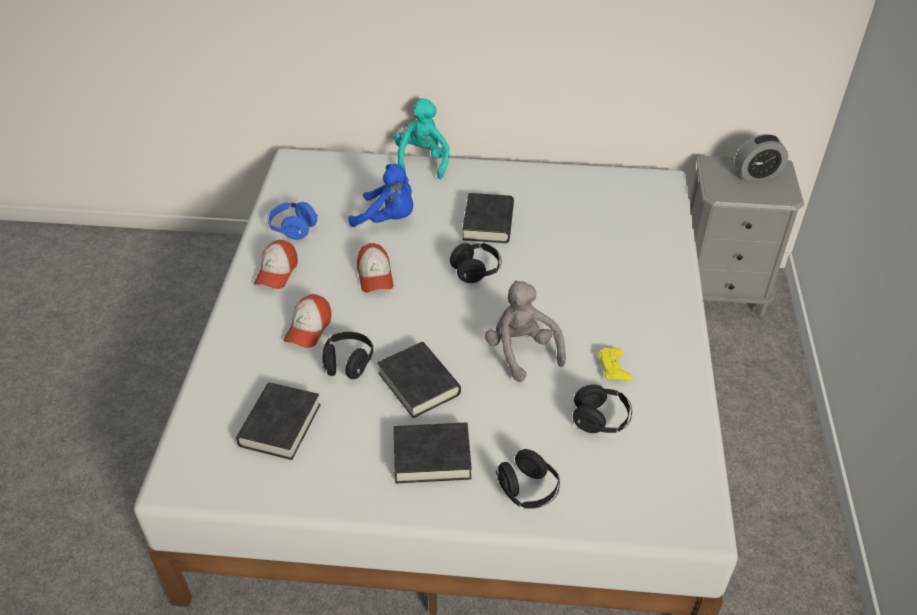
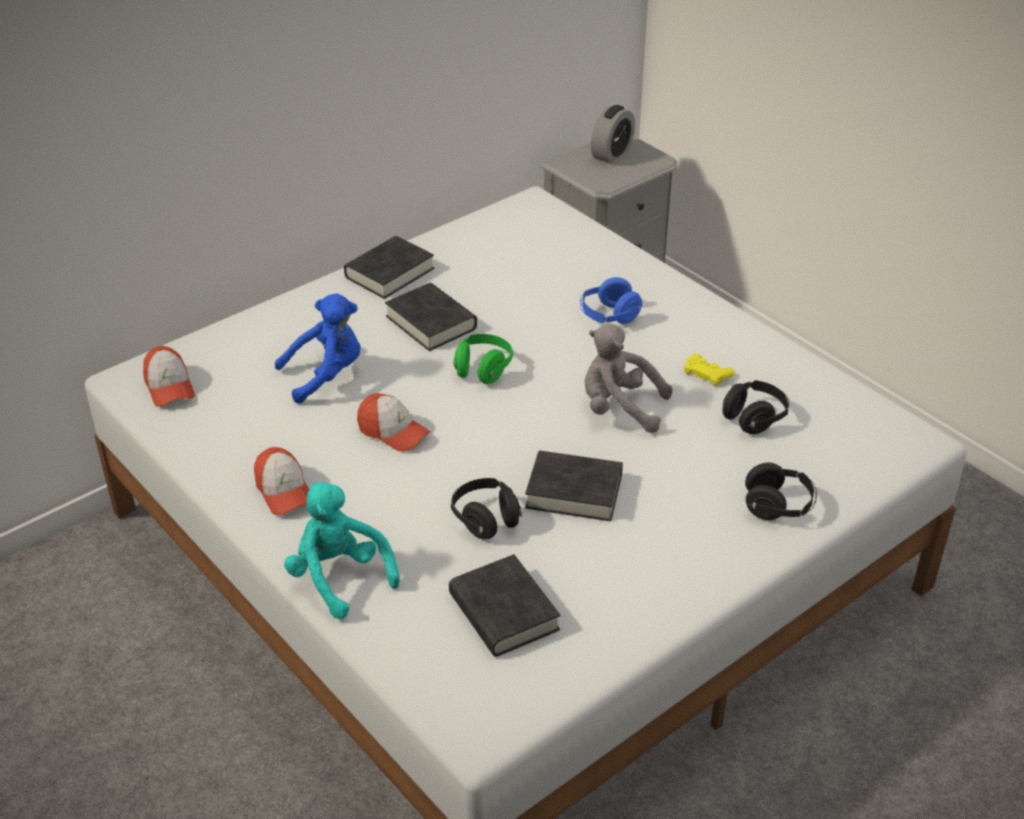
camera: 45 degrees left, 5 degrees down
blue headphones [267,202,318,240] -> blue headphones moved to [580,277,642,324]
cap [284,294,331,348] -> cap moved to [143,346,195,407]
turquoise plush toy [394,98,450,179] -> turquoise plush toy moved to [284,482,400,620]
black book [394,422,472,483] -> black book moved to [344,236,434,299]
black headphones [450,243,502,283] -> green headphones [454,334,513,384]

